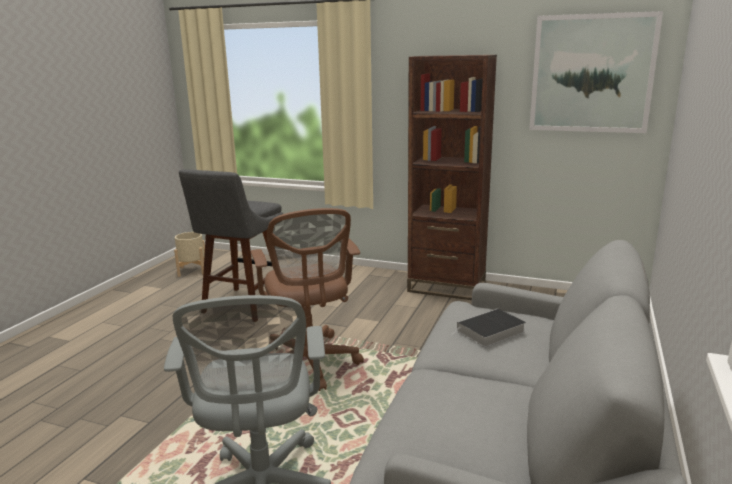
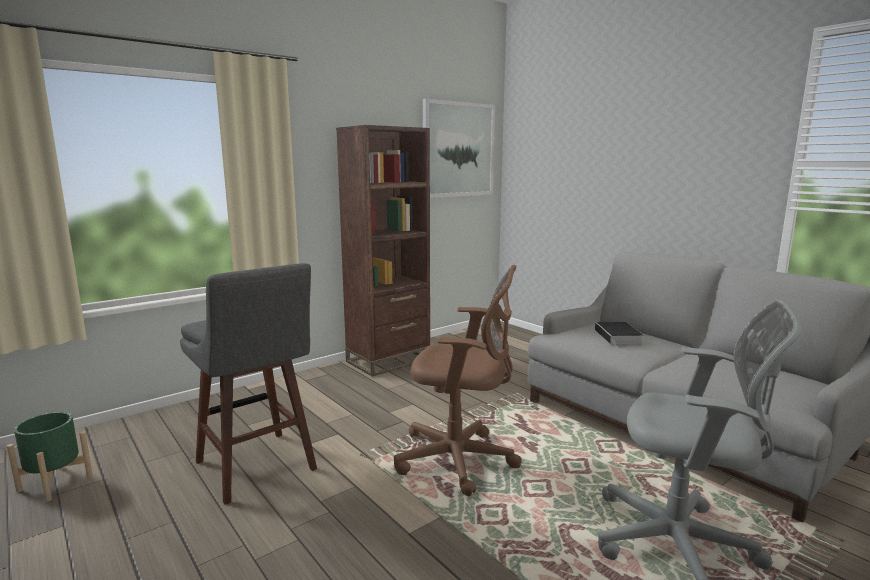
camera: 60 degrees left, 5 degrees down
beige planter [174,232,205,277] -> green planter [7,412,93,502]

